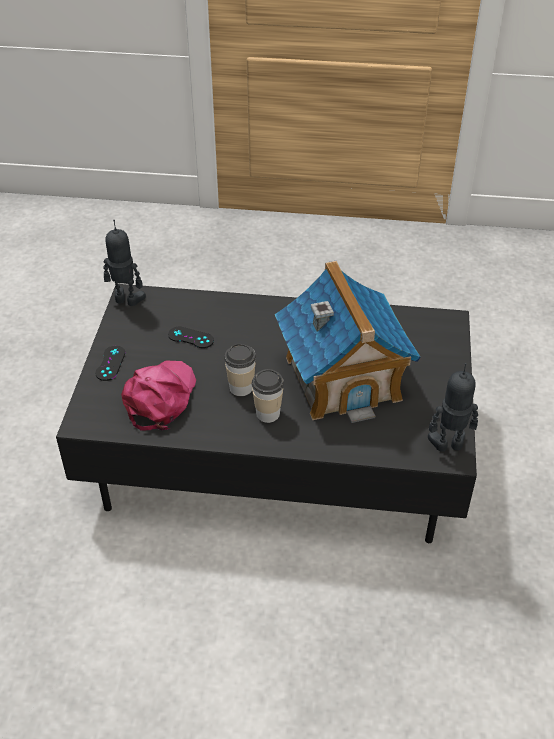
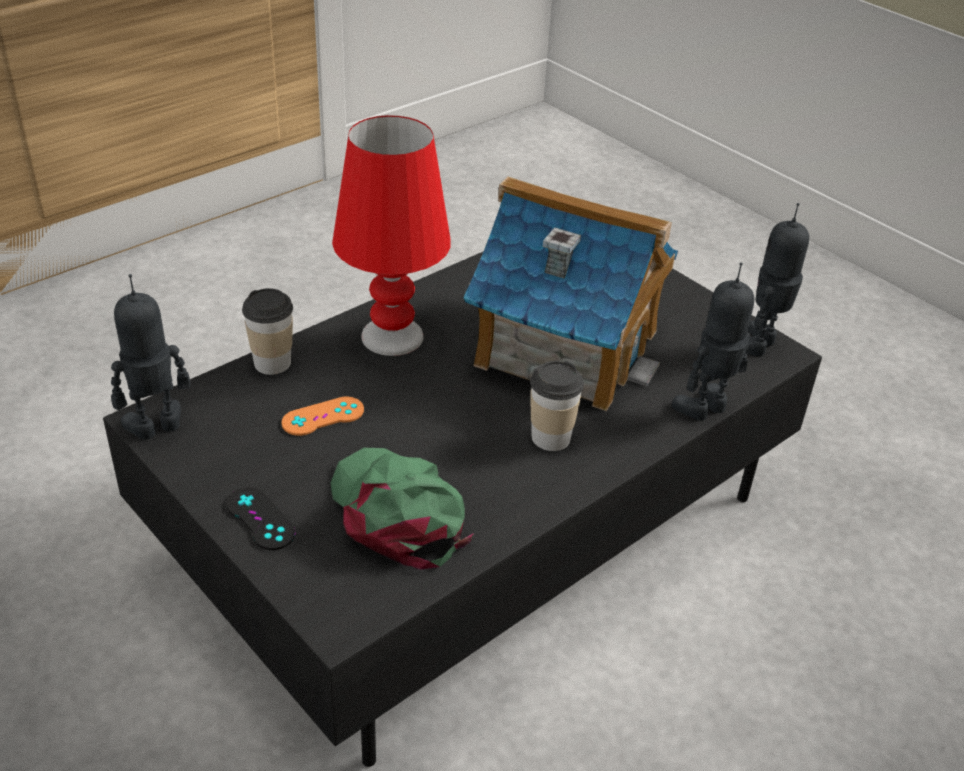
camera: 50 degrees left, 5 degrees down
pink cap [121,360,196,431] -> green cap [331,448,474,570]
black game controller [168,327,214,348] -> orange game controller [282,397,364,436]
cup [224,343,256,396] -> cup moved to [242,288,293,375]
none -> red table lamp [332,115,451,356]
none -> toy robot [672,263,754,421]

